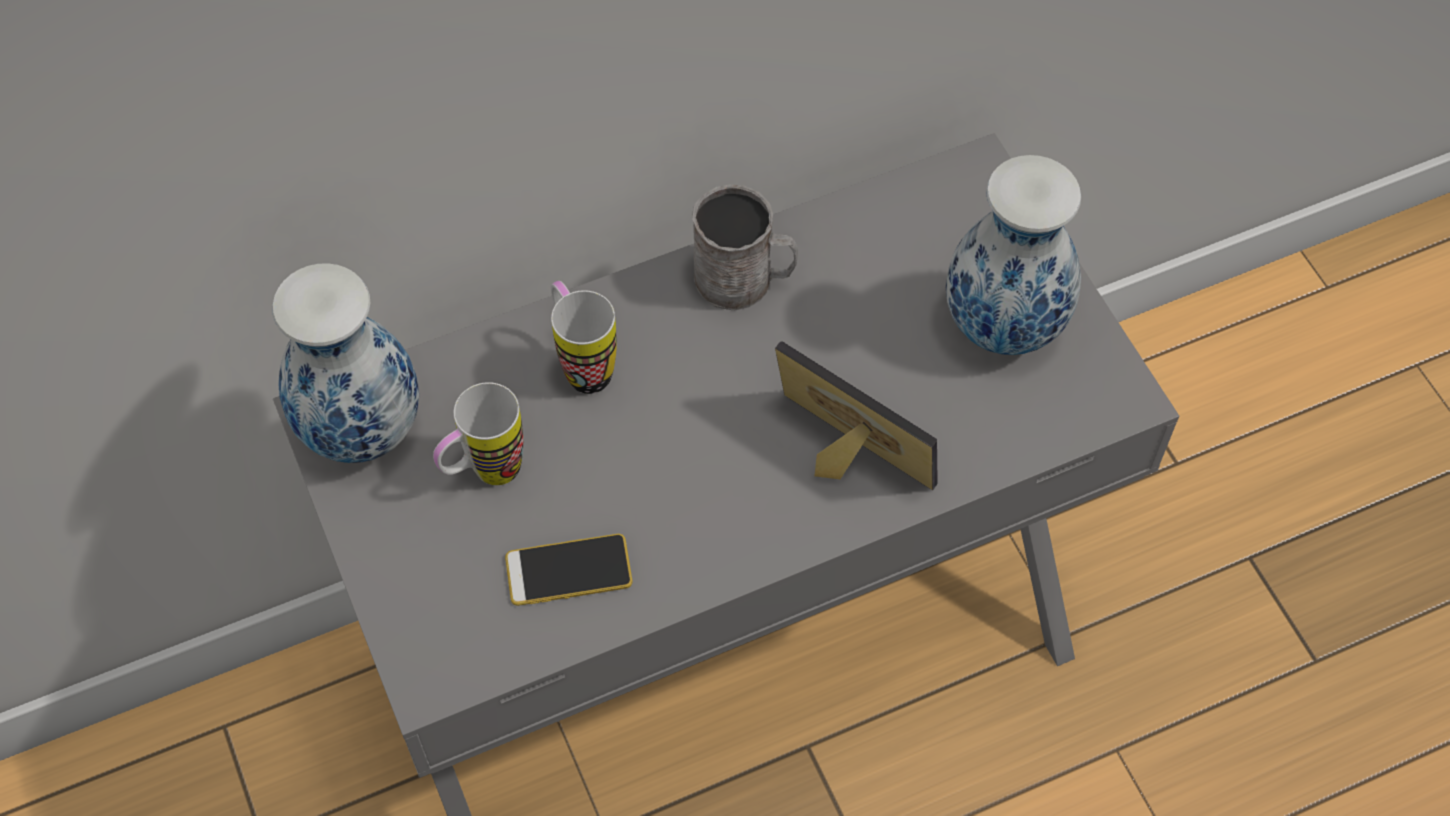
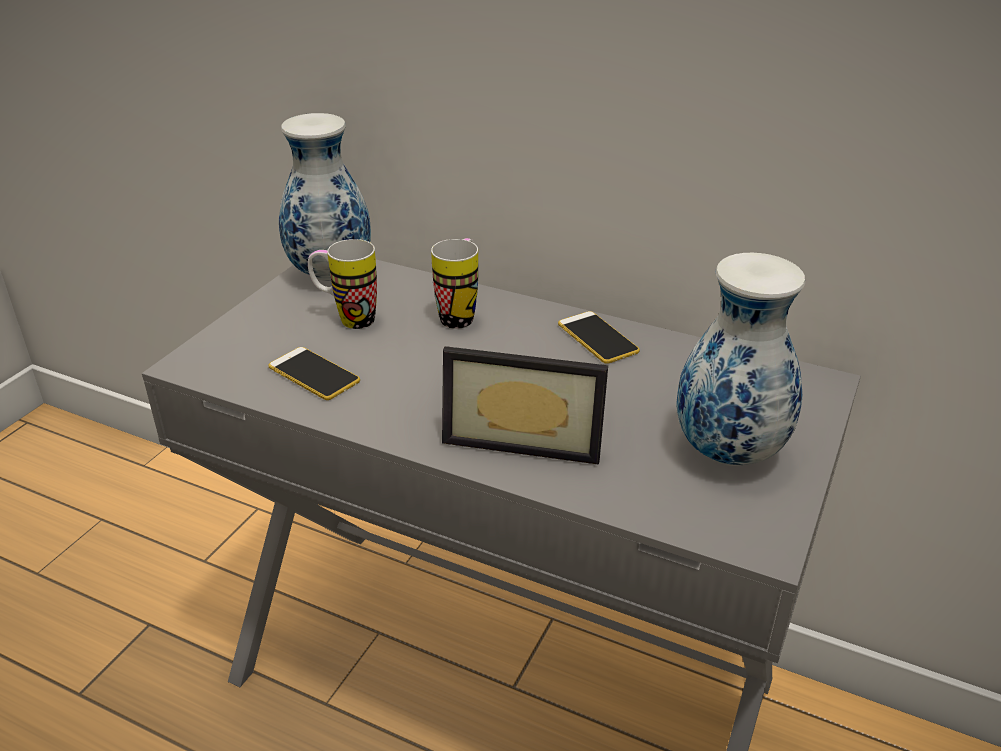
camera: 50 degrees right, 25 degrees down
grey mug [692,185,798,311] -> phone [558,311,640,364]
picture frame [775,341,938,490] -> picture frame turned 105 degrees clockwise [442,346,608,465]

